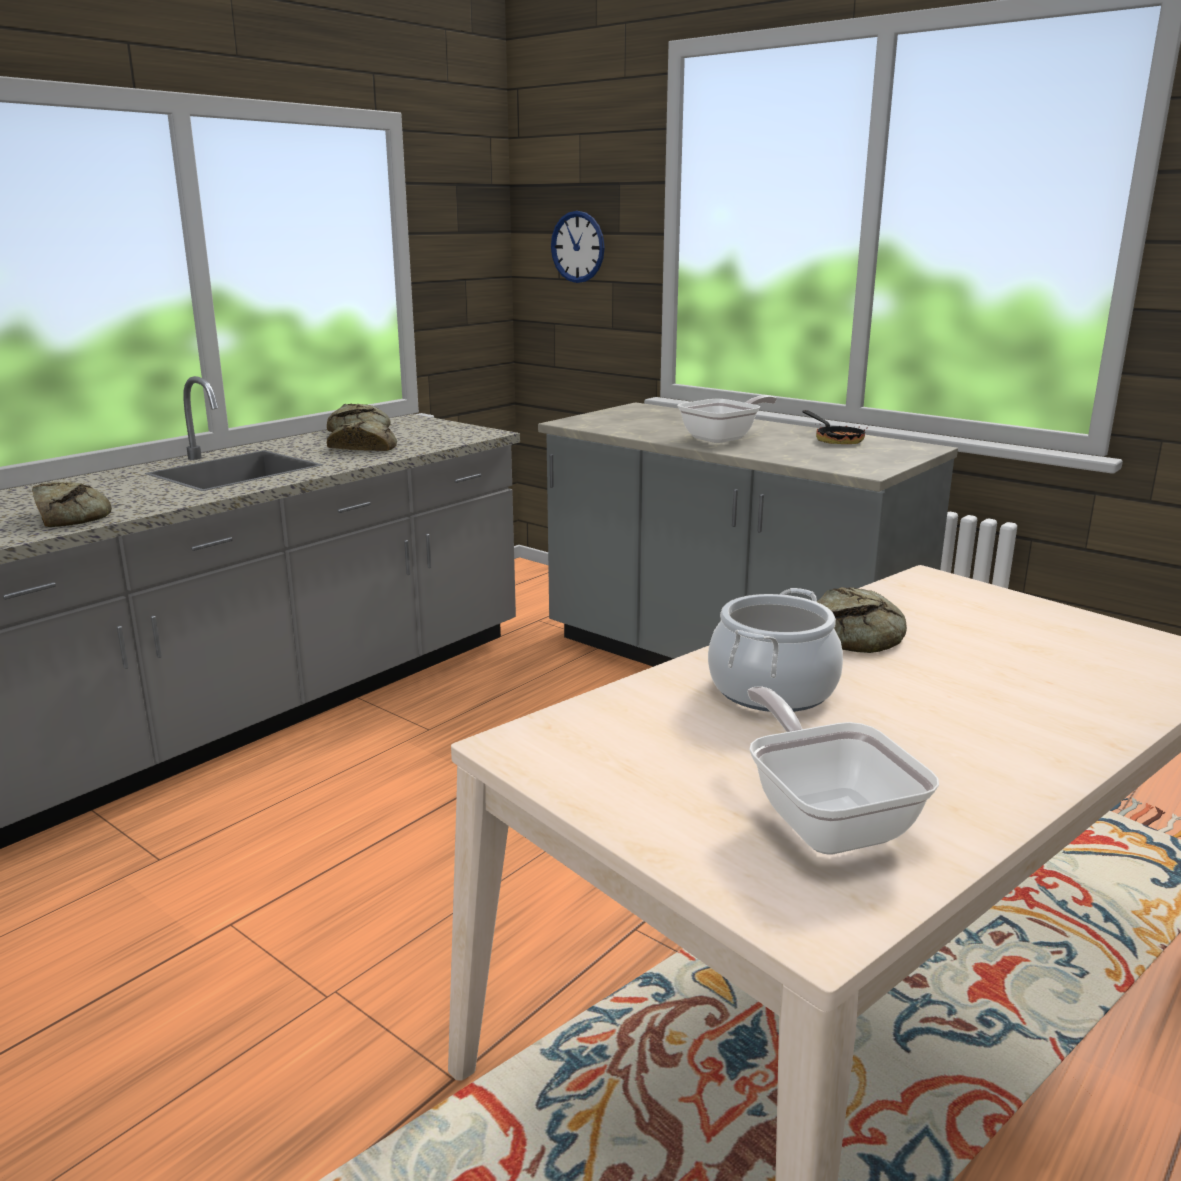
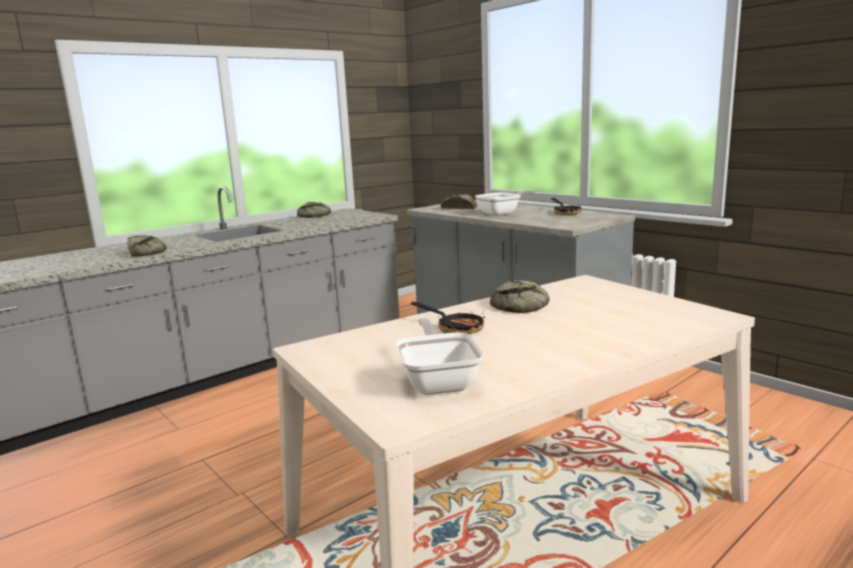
camera: 10 degrees right, 5 degrees down
bread [327,421,397,451] -> bread moved to [441,194,477,209]
wall clock [551,211,605,283] -> none
cooking pot [708,588,843,712] -> frying pan [411,302,485,334]

